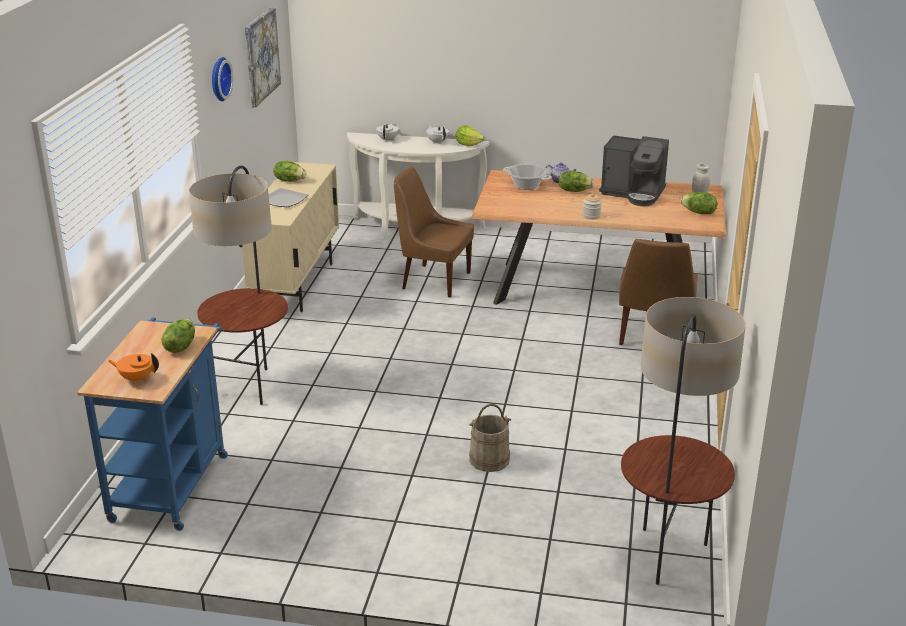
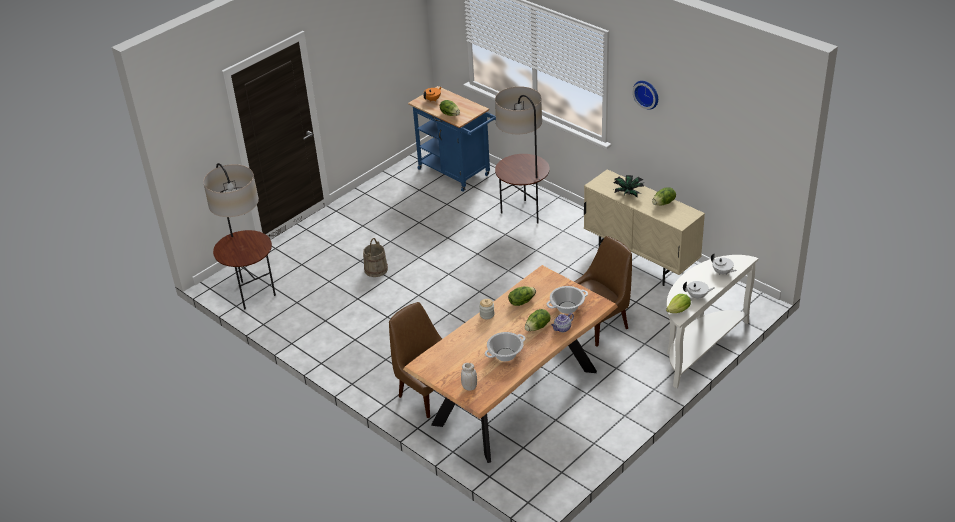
camera: 125 degrees right, 10 degrees up
picture [245,7,281,108] -> none
plate [269,188,308,207] -> potted plant [613,175,644,198]
coffee machine [599,135,669,206] -> cooking pot [485,332,525,361]
lettuce [681,192,717,214] -> lettuce moved to [508,286,536,306]

